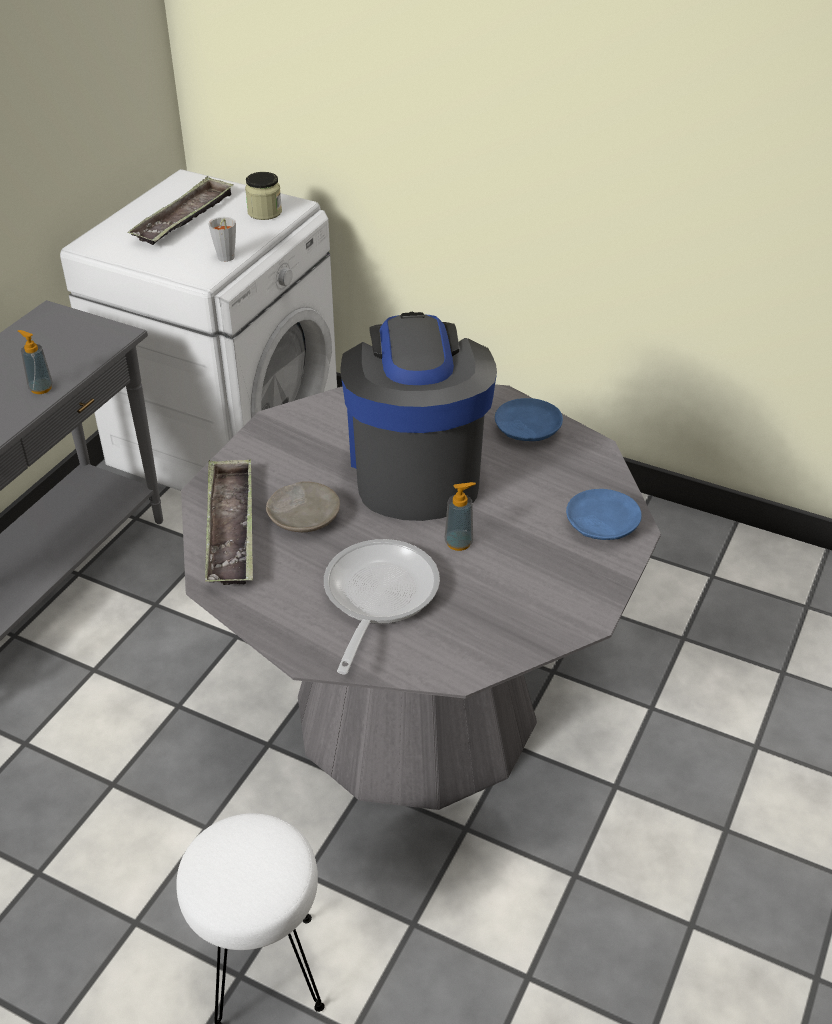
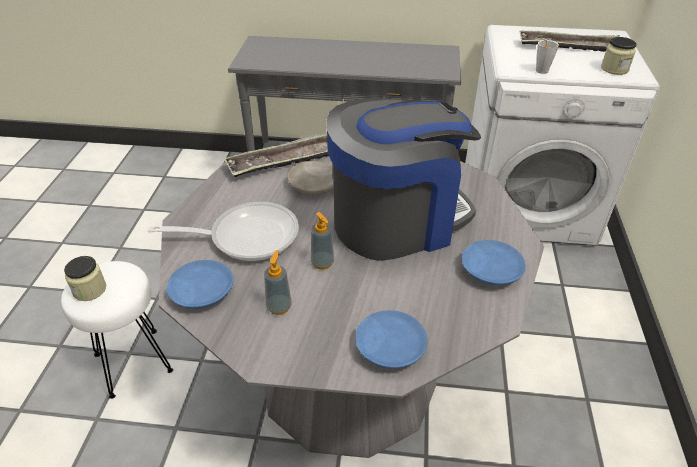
camera: 70 degrees right, 0 degrees up
soap dispenser [18,330,53,394] -> soap dispenser moved to [264,250,292,315]
none -> jar [64,256,107,301]
none -> blue plate [166,260,234,309]

